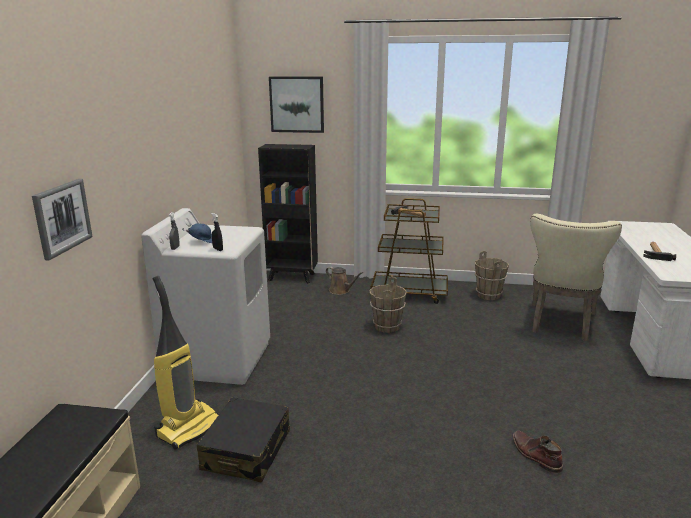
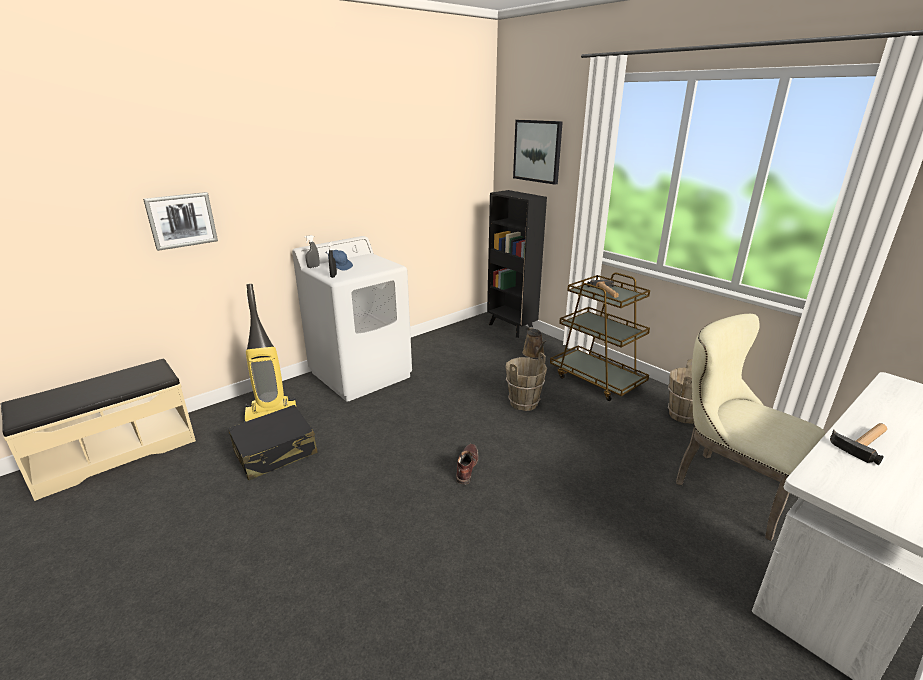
camera: 40 degrees right, 5 degrees up
brown boot [513,430,563,473] -> brown boot moved to [456,444,478,485]
beige chair [530,214,622,341] -> beige chair turned 75 degrees clockwise [676,314,826,541]

